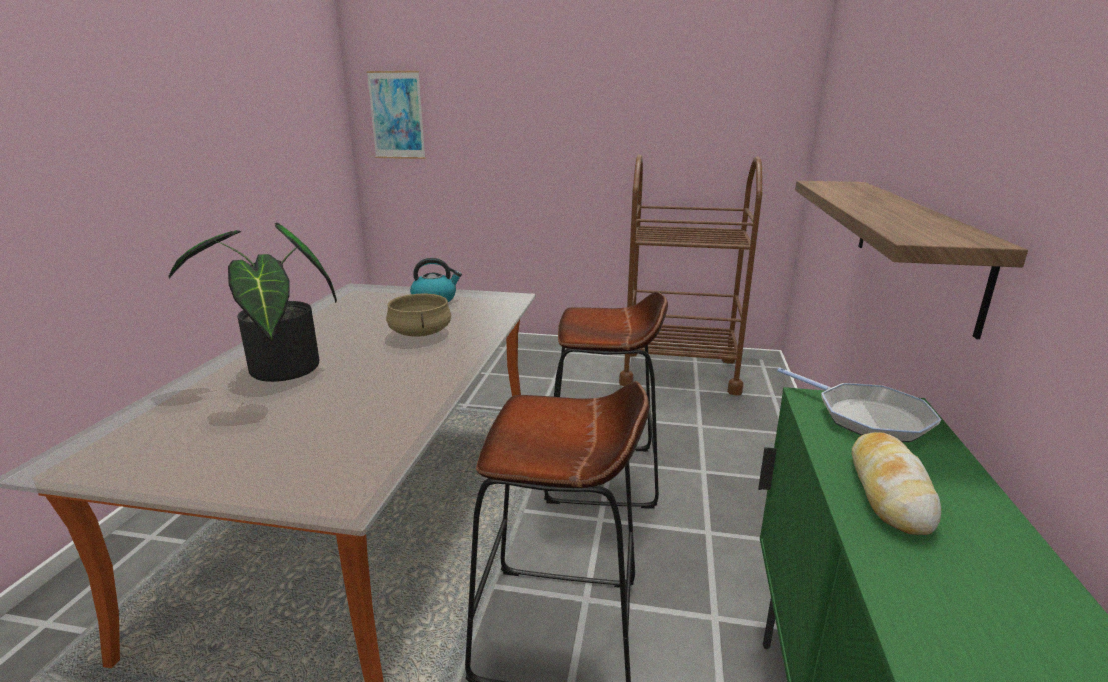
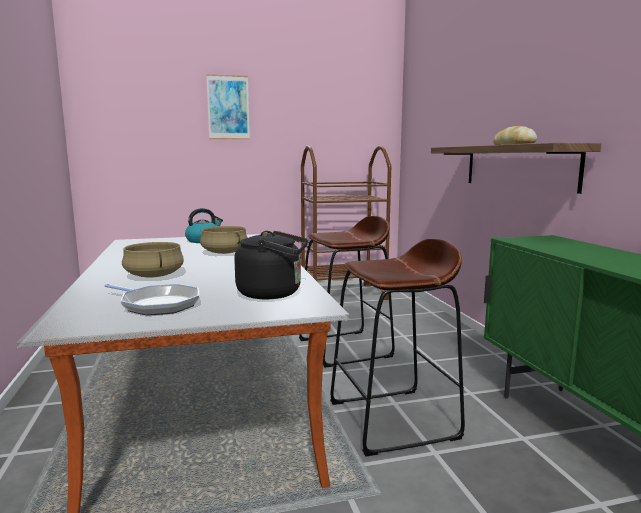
camera: 25 degrees left, 10 degrees down
potted plant [169,223,337,382] -> beige cooking pot [122,242,184,277]
picture [366,71,426,159] -> picture moved to [206,74,250,140]
frying pan [777,368,941,442] -> frying pan moved to [104,284,199,316]
bread [851,432,941,535] -> bread moved to [493,126,537,145]
none -> black kettle [234,231,308,299]

